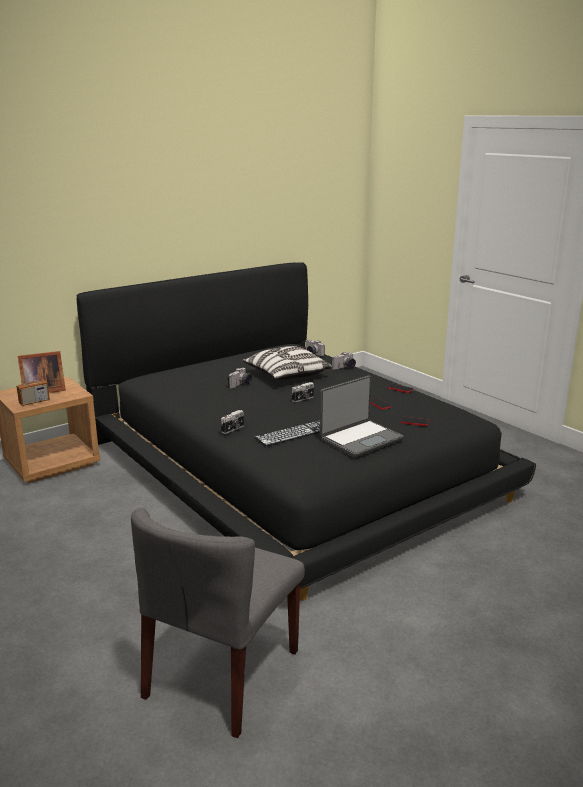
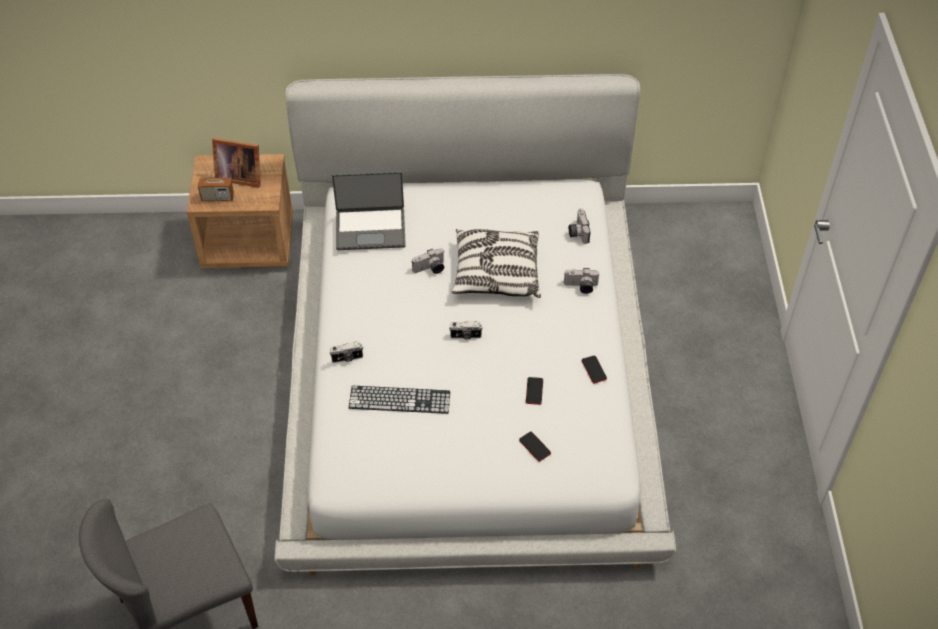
camera: 35 degrees right, 30 degrees up
black bed [77,262,536,601] -> white bed [275,74,676,575]
laptop [320,376,404,457] -> laptop moved to [332,171,406,250]

